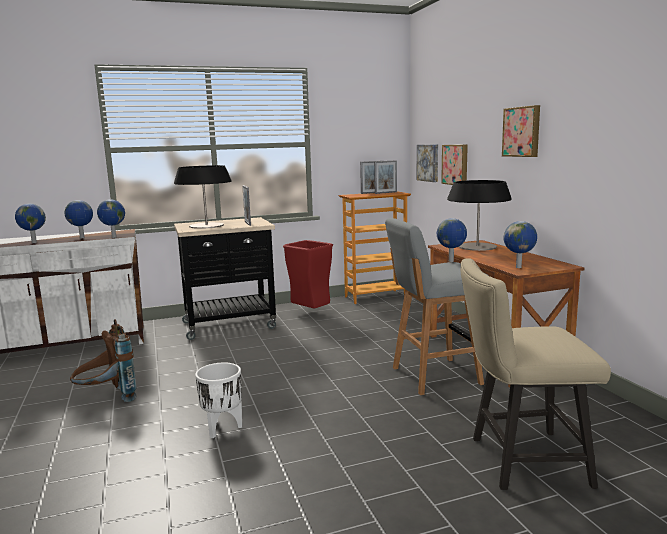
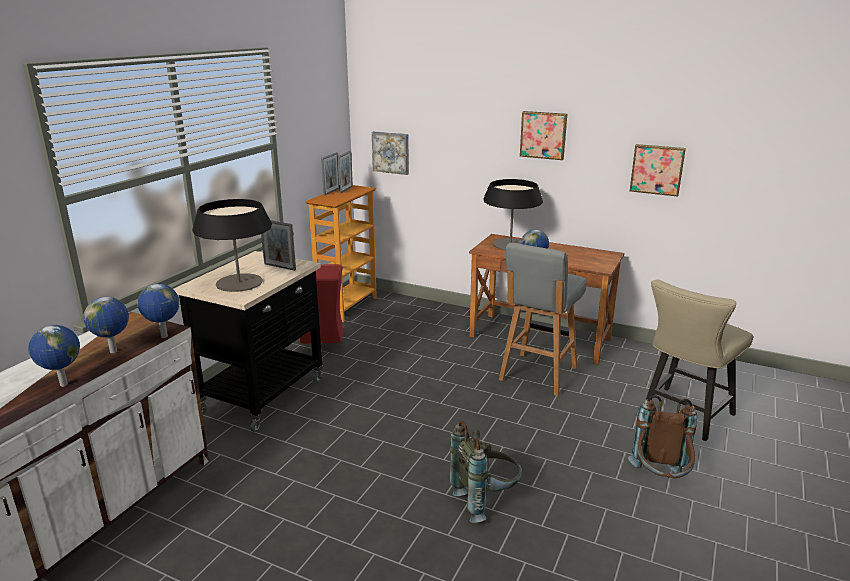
camera: 45 degrees left, 10 degrees up
brown backpack [70,319,137,402] -> brown backpack moved to [628,395,697,478]
white planter [195,362,242,438] -> grey backpack [450,421,522,523]
picture [441,145,468,185] -> picture moved to [630,144,686,197]
globe [503,221,537,268] -> none

